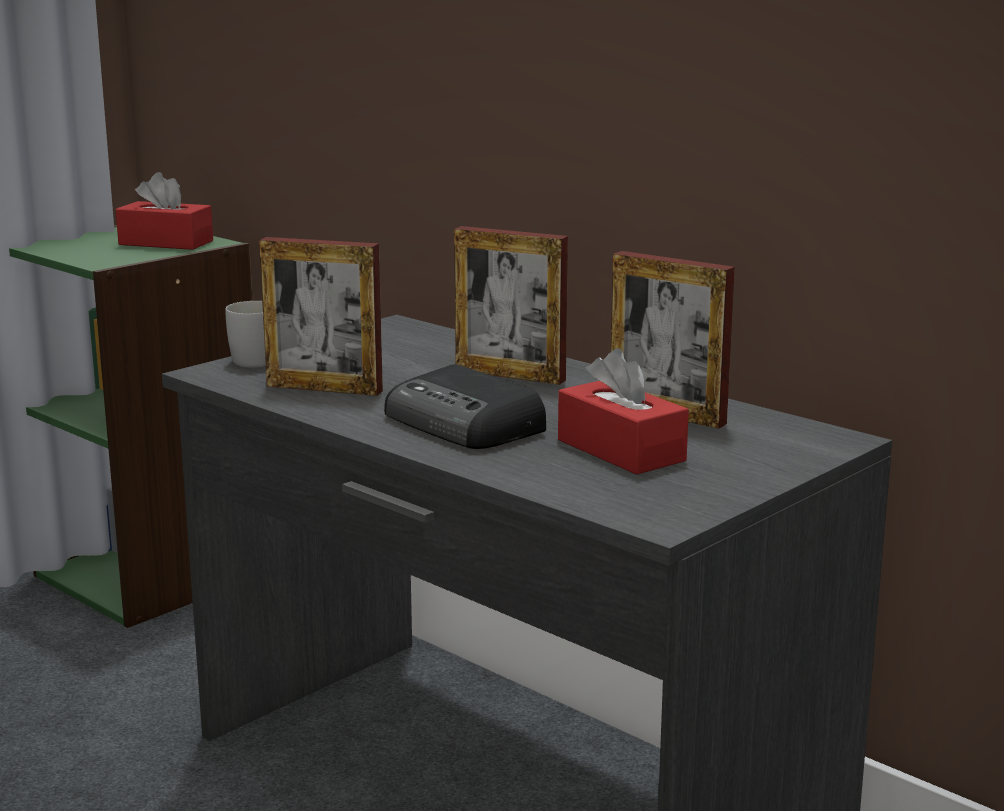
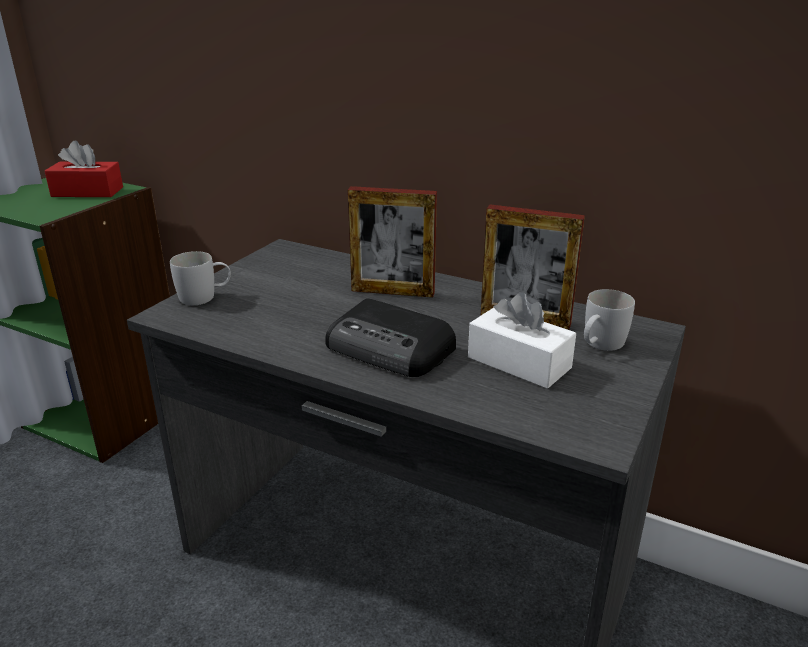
camera: 15 degrees left, 10 degrees up
picture frame [259,237,383,396] -> none
red tissue box [558,349,689,475] -> white tissue box [468,292,576,389]
none -> white mug [584,289,635,351]

